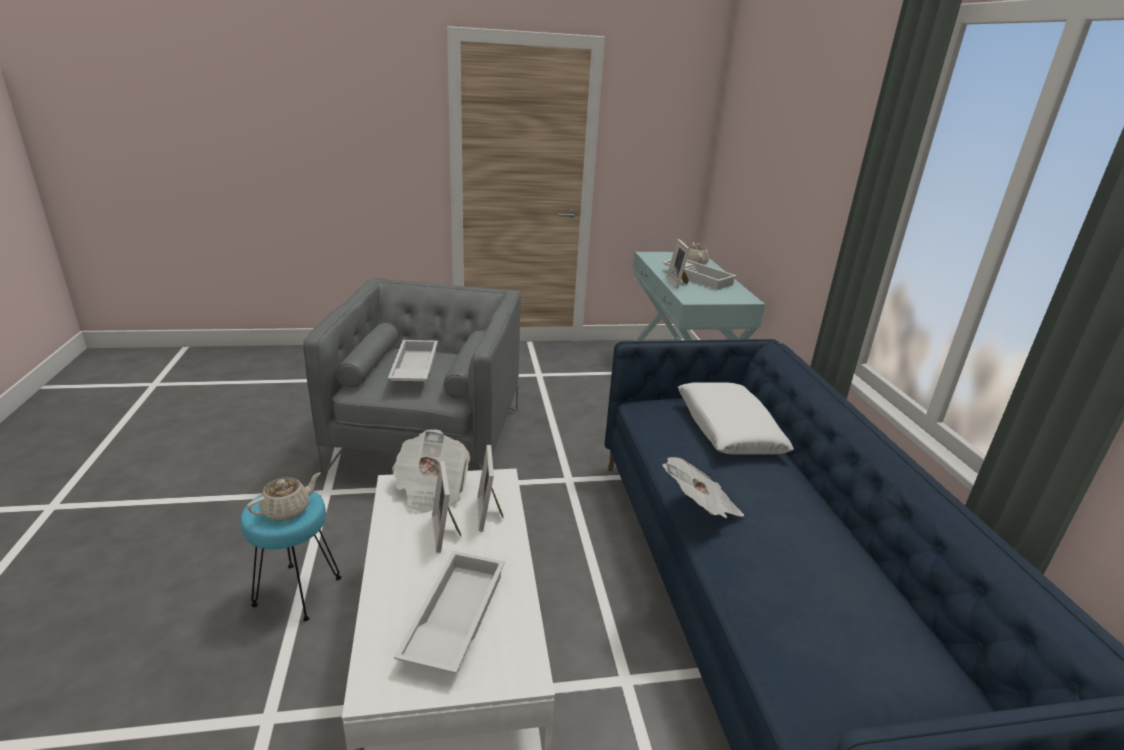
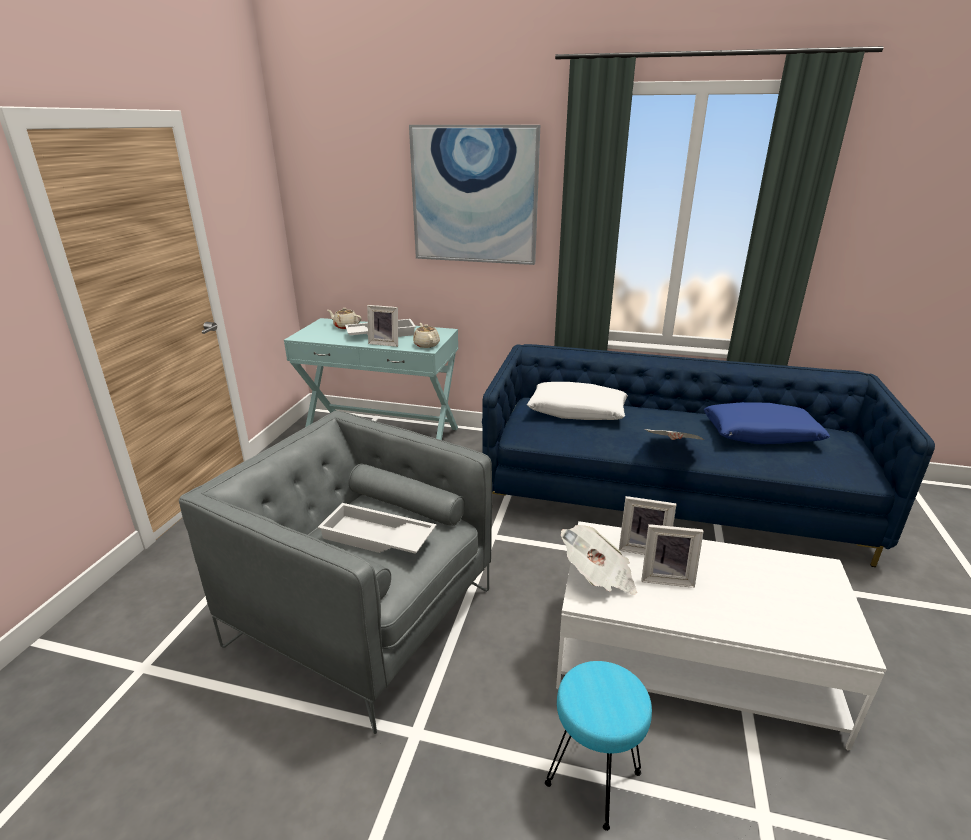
camera: 65 degrees left, 0 degrees up
beige teapot [247,472,321,521] -> beige teapot moved to [413,323,440,348]
white tray [394,551,505,674] -> none
none -> picture [409,125,540,265]
none -> blue pillow [704,402,830,444]

